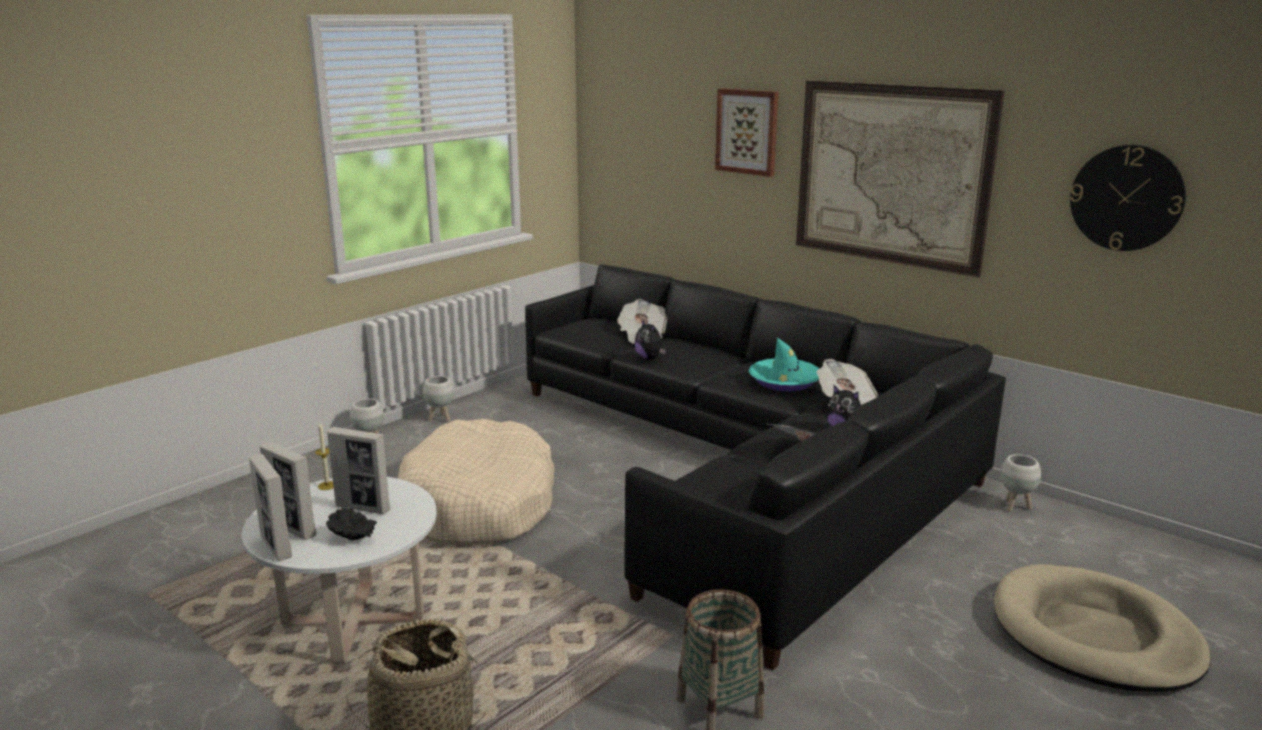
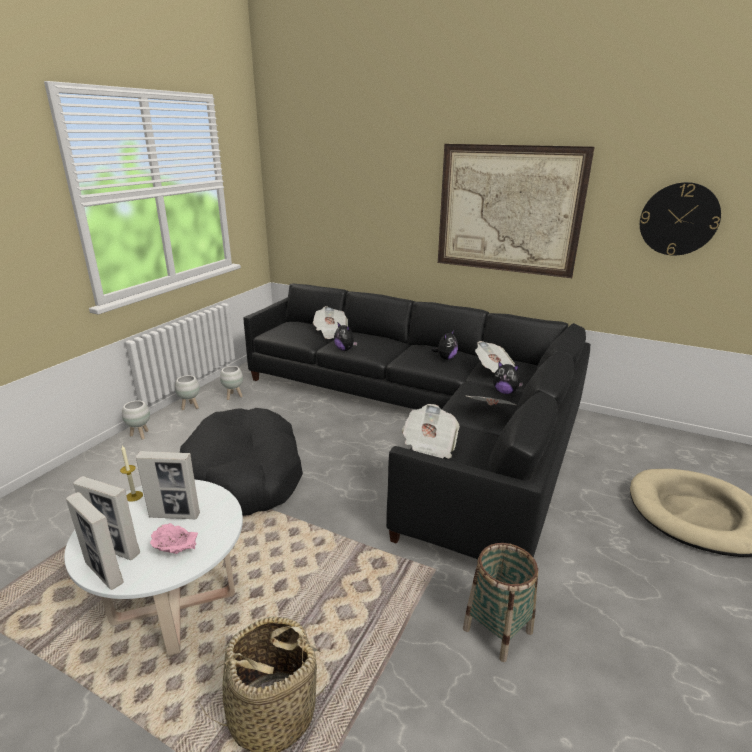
camera: 15 degrees left, 5 degrees up
black bowl [326,508,377,540] -> pink bowl [150,523,198,554]
beige dog bed [397,419,554,545] -> black dog bed [180,408,303,516]
picture [715,88,779,177] -> none
turquoise hat [748,338,819,391] -> plush toy [431,330,458,360]
white planter [1000,454,1041,512] -> white planter moved to [220,366,243,400]
none -> newspaper [402,404,460,459]

